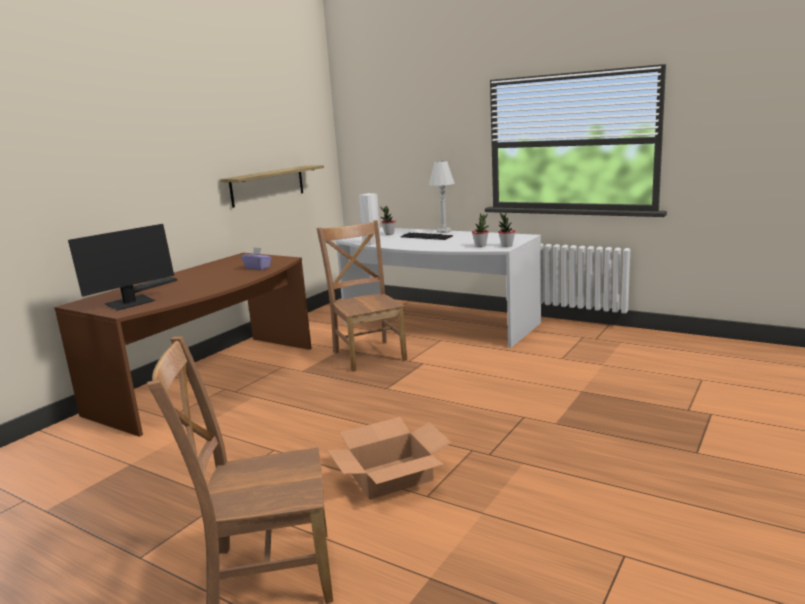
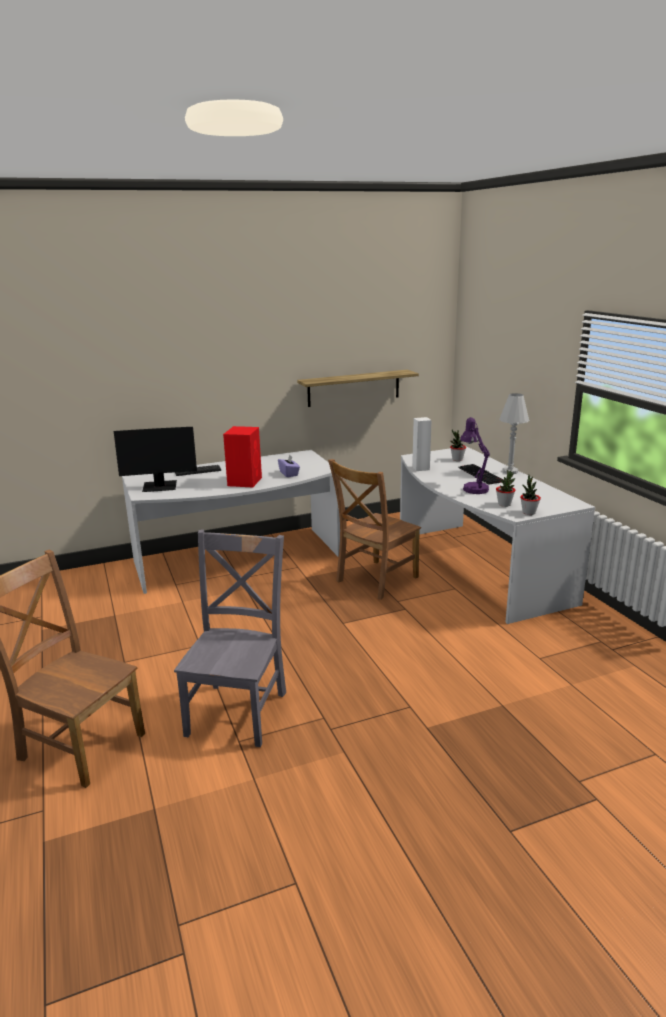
camera: 35 degrees right, 5 degrees up
brown desk [54,253,312,437] -> white desk [122,450,340,594]
brown chair [316,220,407,372] -> brown chair turned 150 degrees counterclockwise [328,459,421,600]
cardboard box [327,417,452,499] -> grey chair [174,530,286,747]
none -> red speaker [223,426,262,487]
none -> purple table lamp [460,417,490,494]

